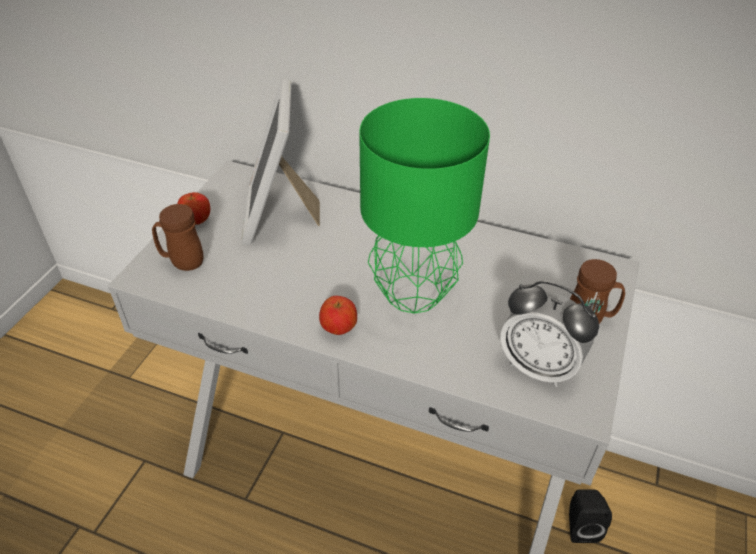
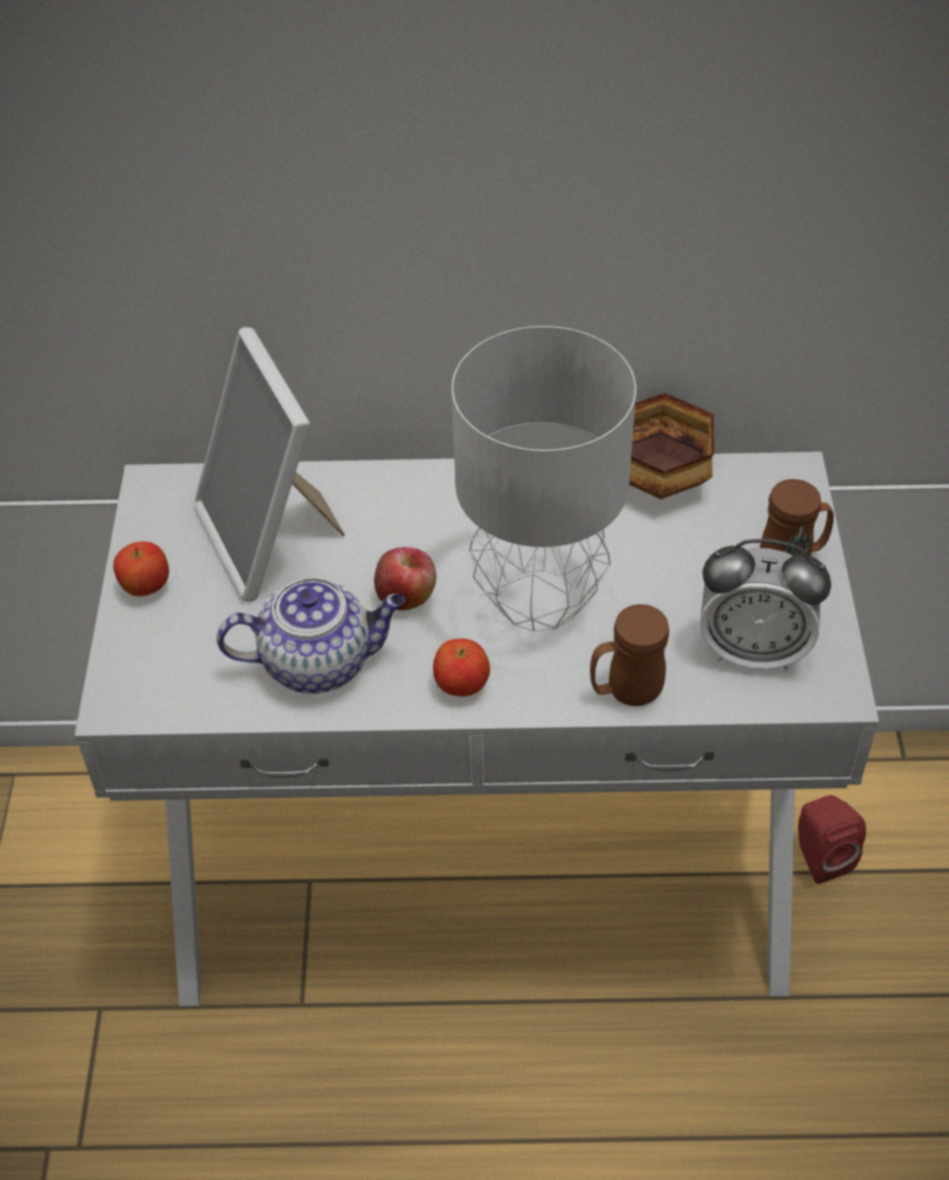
camera: 20 degrees left, 5 degrees up
brown mug [152,204,204,271] -> brown mug moved to [590,604,669,706]
green table lamp [359,98,490,314] -> grey table lamp [452,326,636,631]
black speaker [569,490,612,543] -> red speaker [798,795,866,884]
none -> teapot [217,578,405,693]
none -> apple [374,547,437,610]
none -> bowl [629,393,714,499]

